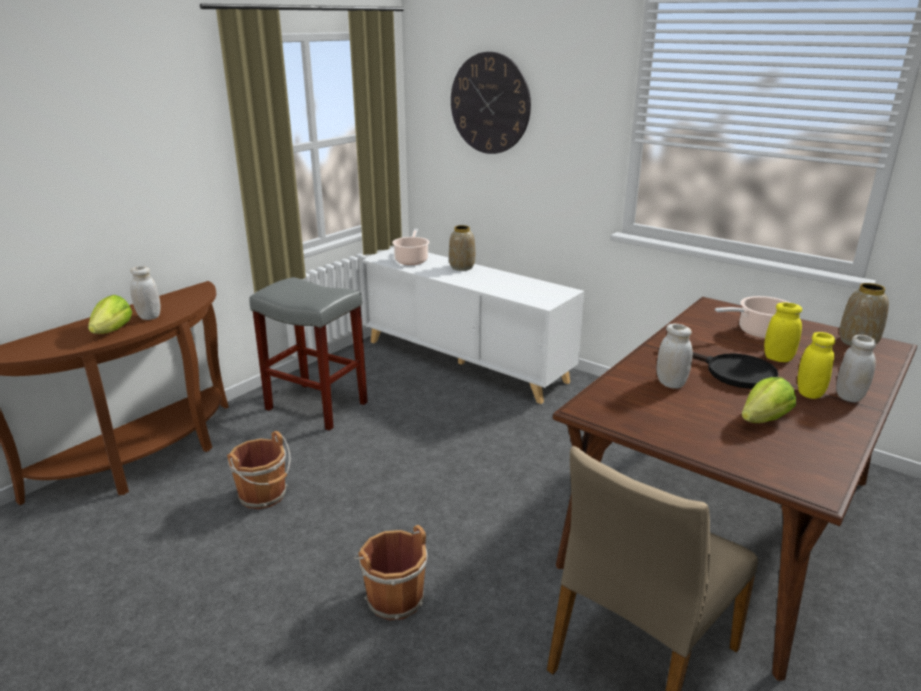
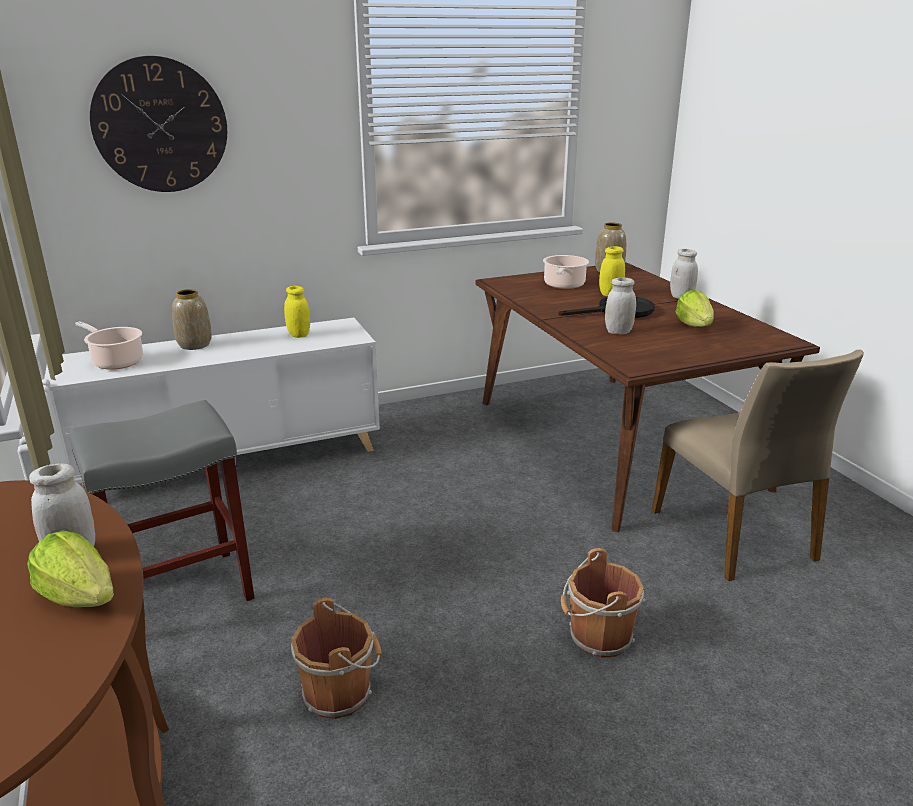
camera: 60 degrees left, 0 degrees up
yellow jar [798,332,835,399] -> yellow jar moved to [284,286,310,338]

